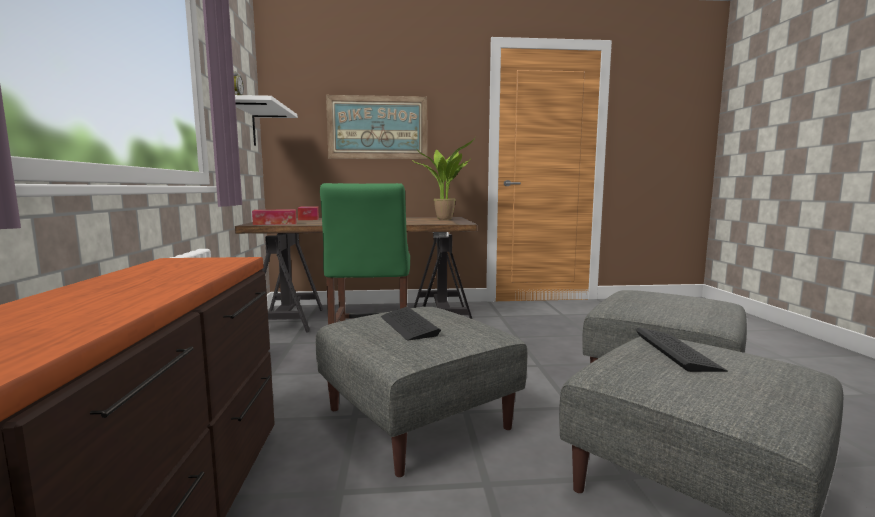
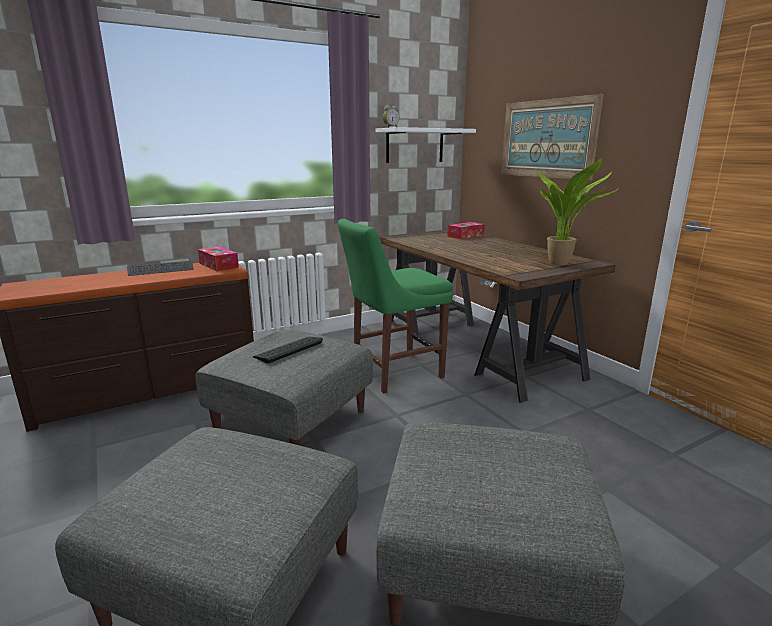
camera: 65 degrees right, 10 degrees up
tissue box [252,209,297,225] -> tissue box moved to [198,246,239,271]
keyboard [636,327,728,372] -> keyboard moved to [127,261,193,276]

